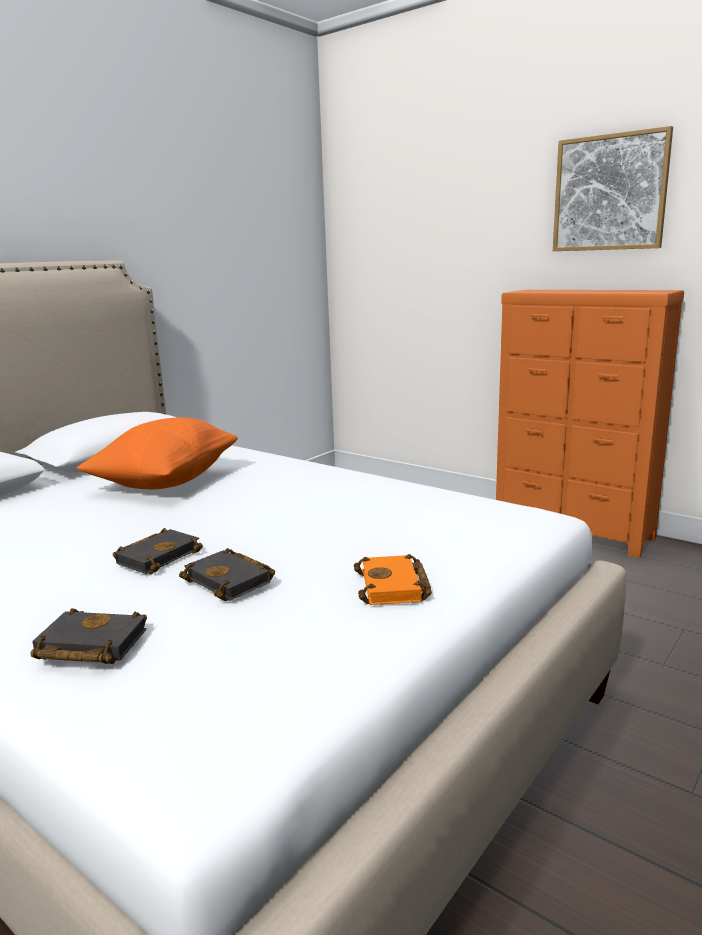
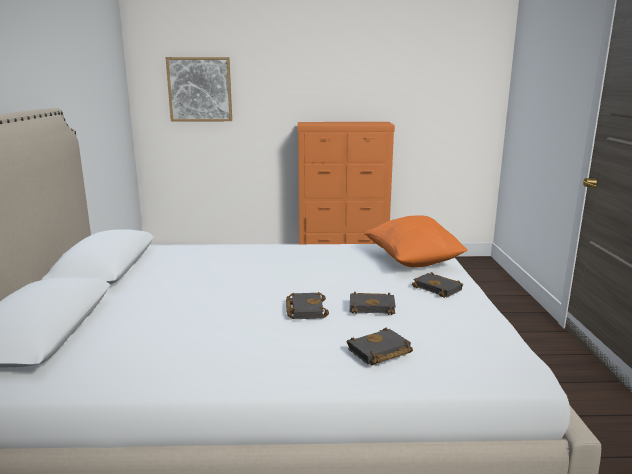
camera: 40 degrees left, 0 degrees up
orange pillow [76,417,238,489] -> orange pillow moved to [364,215,468,268]
orange book [354,554,432,605] -> black book [412,272,463,298]
picture [553,126,673,251] -> picture moved to [166,57,232,121]

